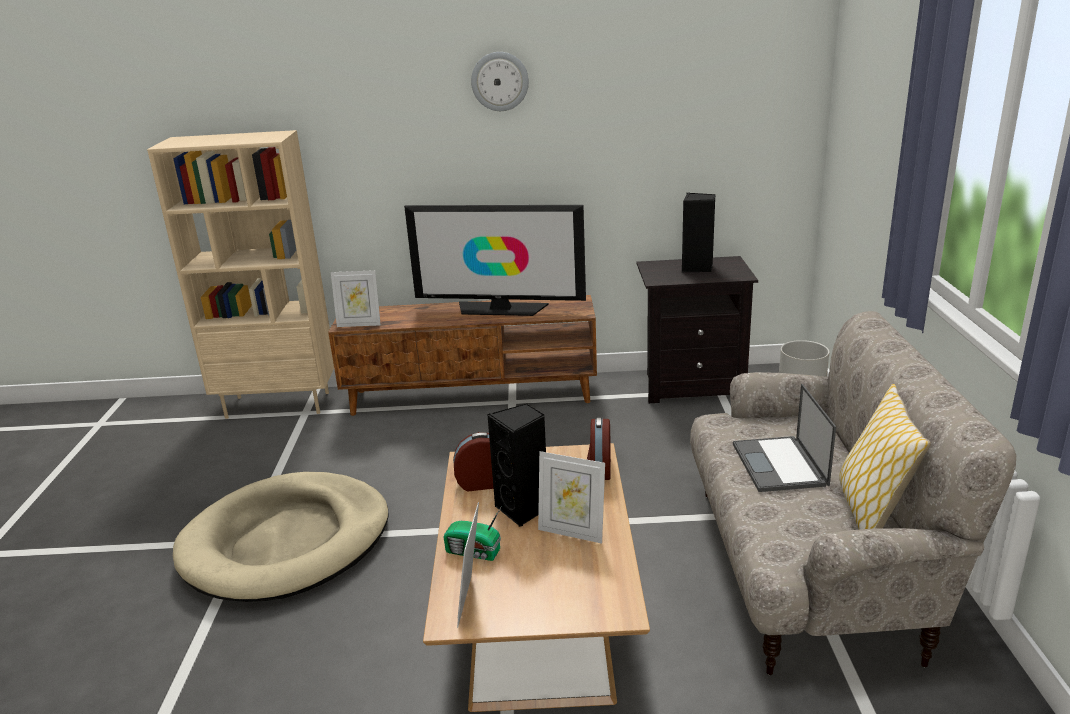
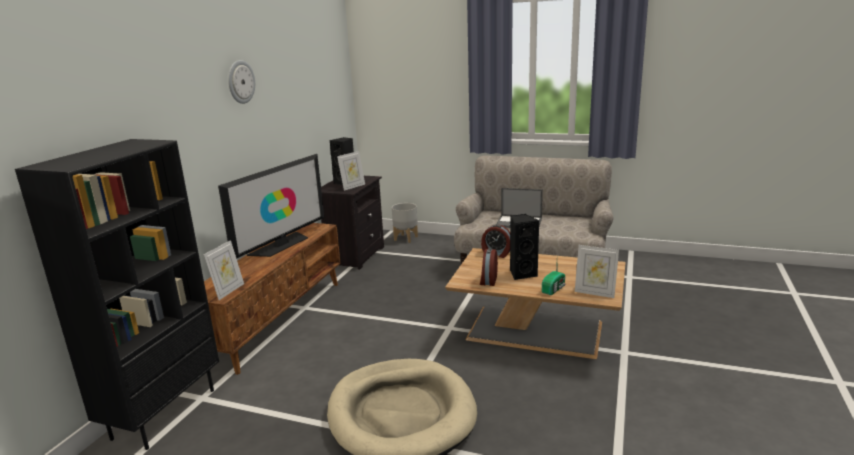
camera: 70 degrees left, 5 degrees down
beige bookcase [147,130,334,419] -> black bookcase [15,139,219,450]
picture frame [538,451,605,544] -> picture frame moved to [337,151,365,191]
pillow [839,384,931,530] -> none

